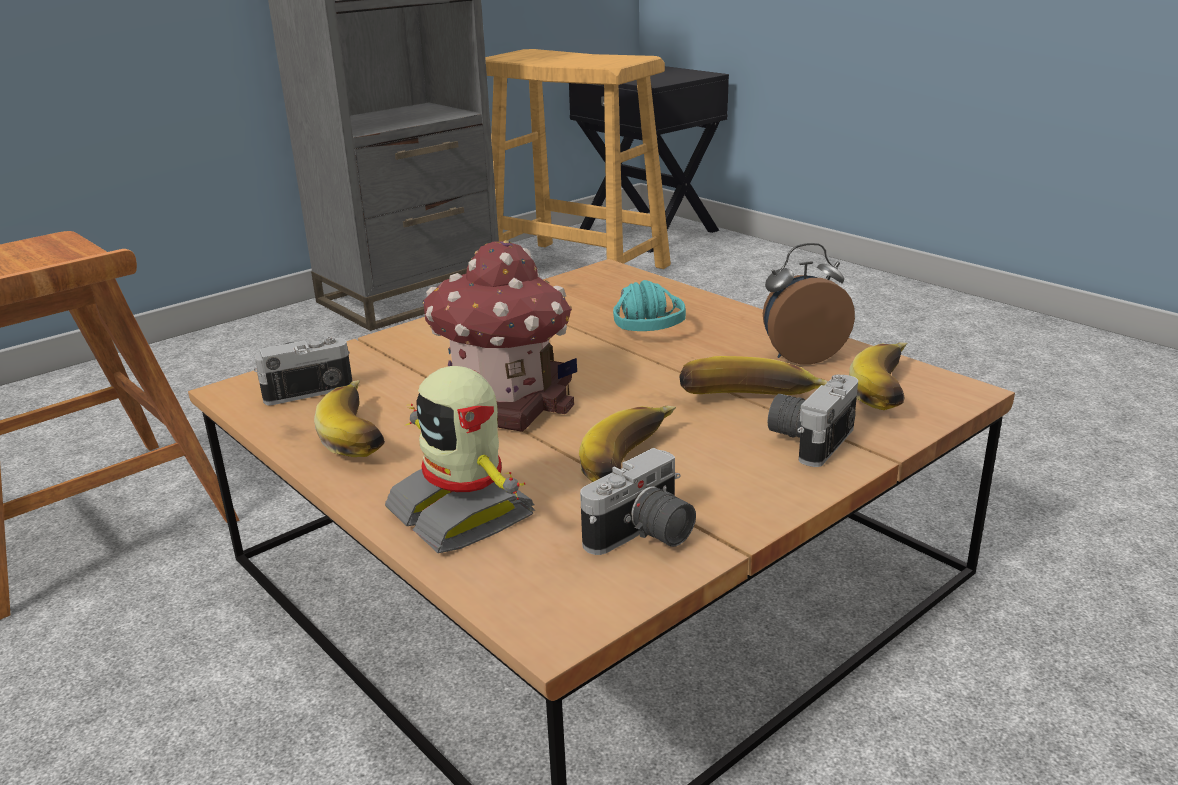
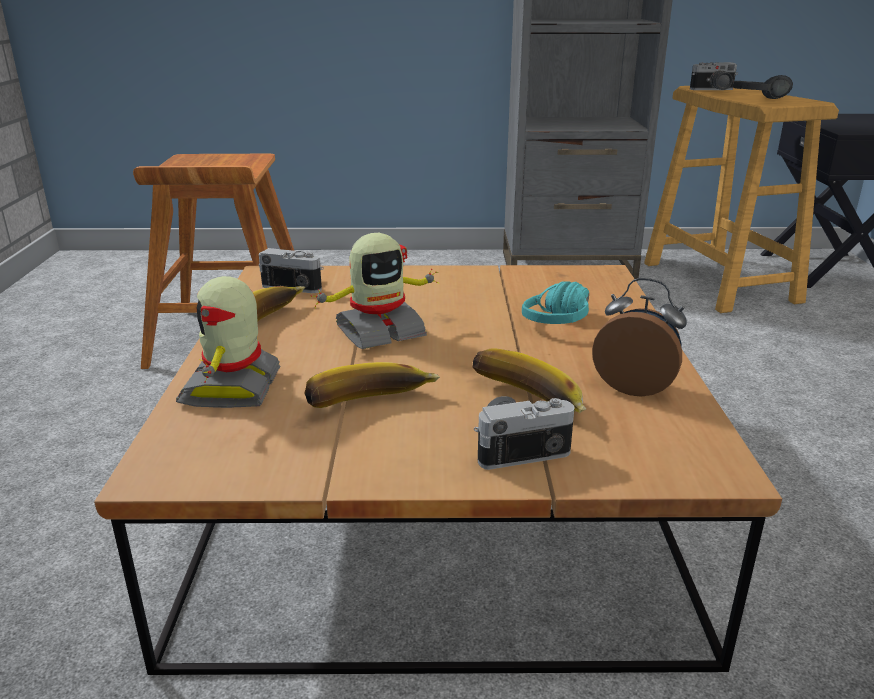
camera: 40 degrees right, 0 degrees up
toy house [423,240,577,432] -> toy robot [310,233,438,349]
camera [580,448,696,555] -> camera moved to [690,62,738,90]
banana [849,342,907,410] -> none
none -> black headphones [733,75,793,99]

